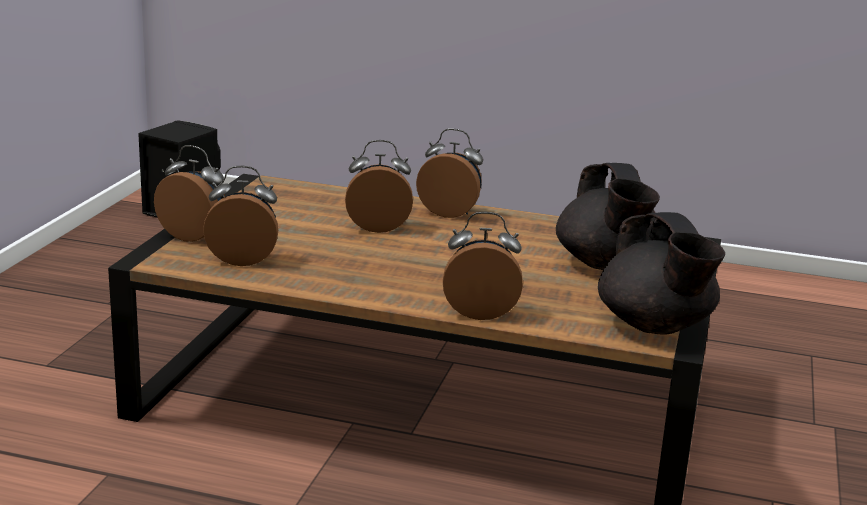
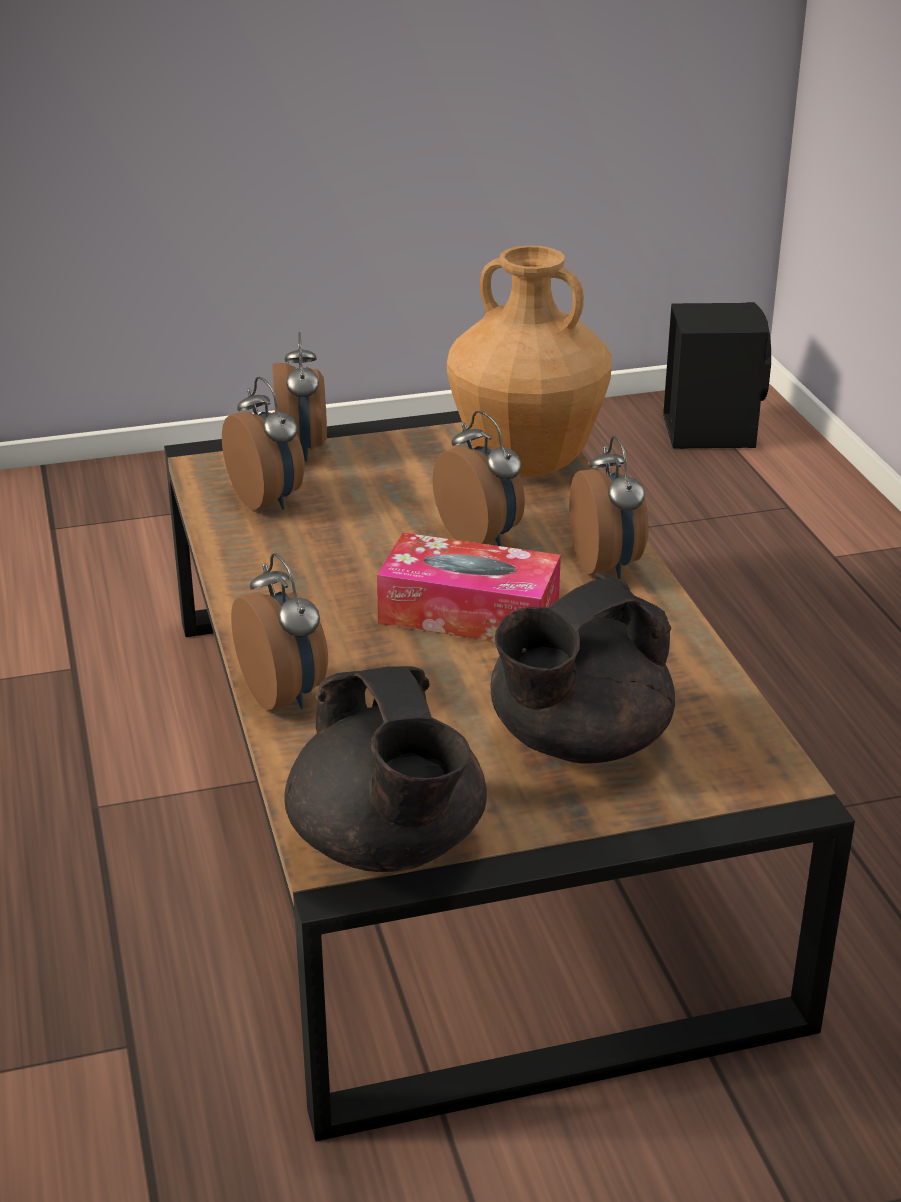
camera: 60 degrees right, 10 degrees up
black teapot [598,212,725,335] -> black teapot turned 60 degrees counterclockwise [284,666,487,872]
none -> tissue box [377,533,561,641]
none -> brown vase [447,245,612,477]

